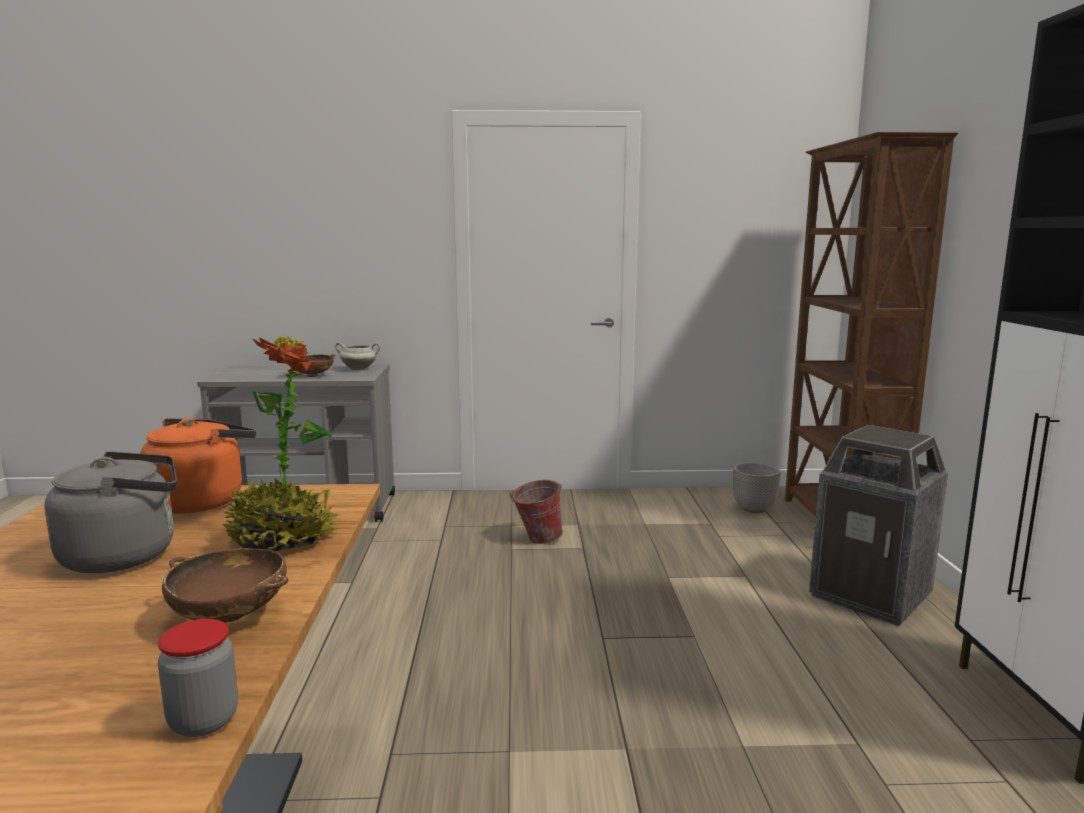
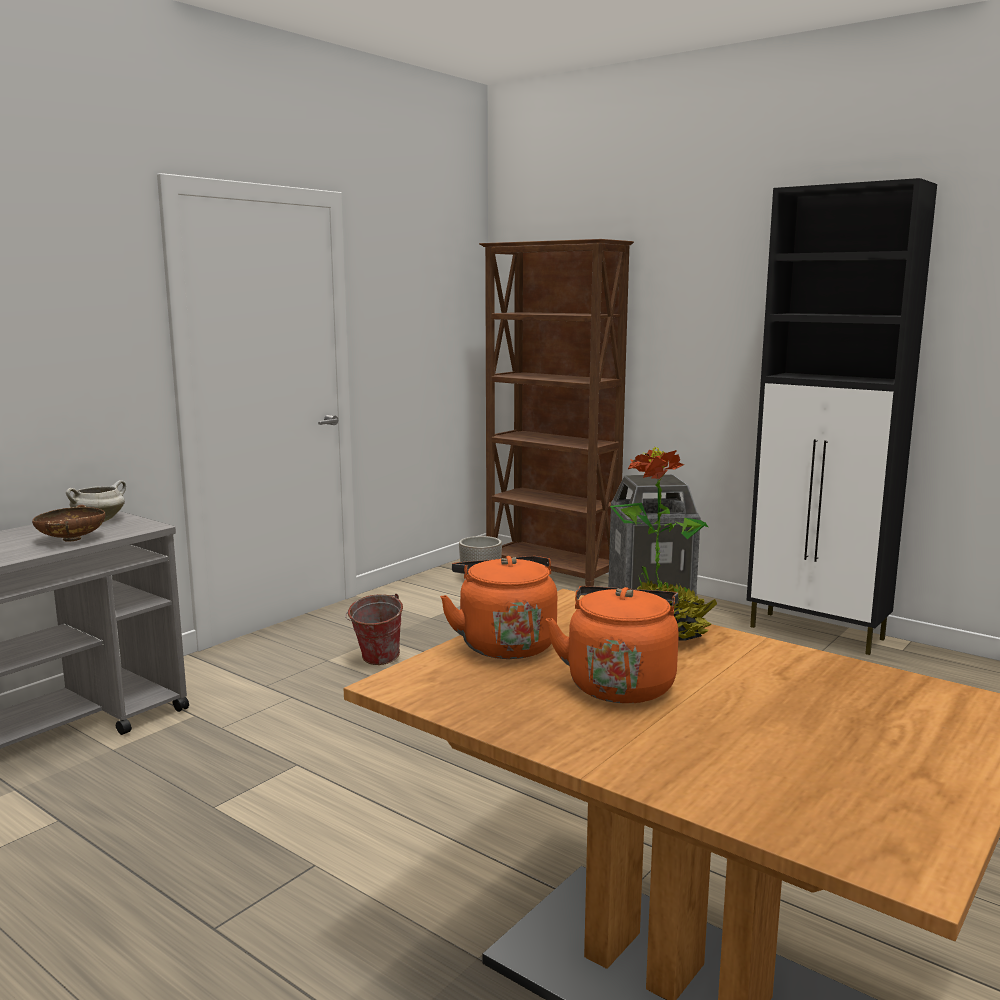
camera: 50 degrees left, 0 degrees up
grey kettle [44,451,177,573] -> orange kettle [546,586,679,703]
jar [158,619,238,737] -> none
brown bowl [162,549,288,623] -> none

